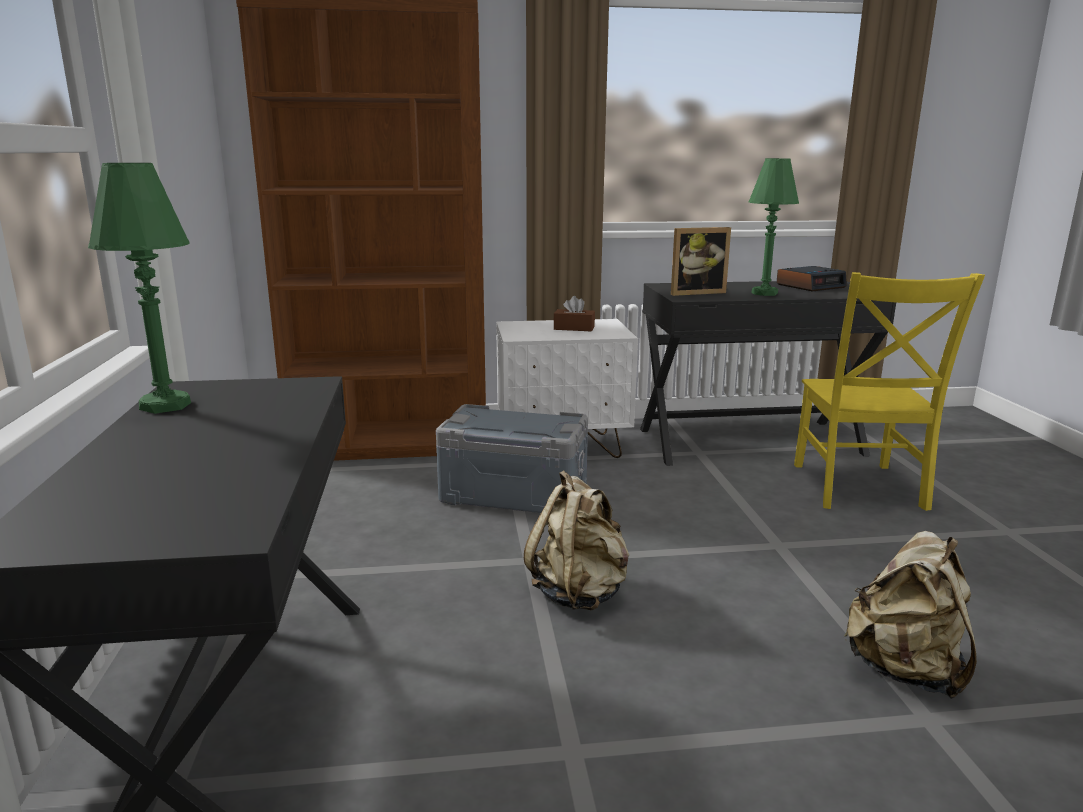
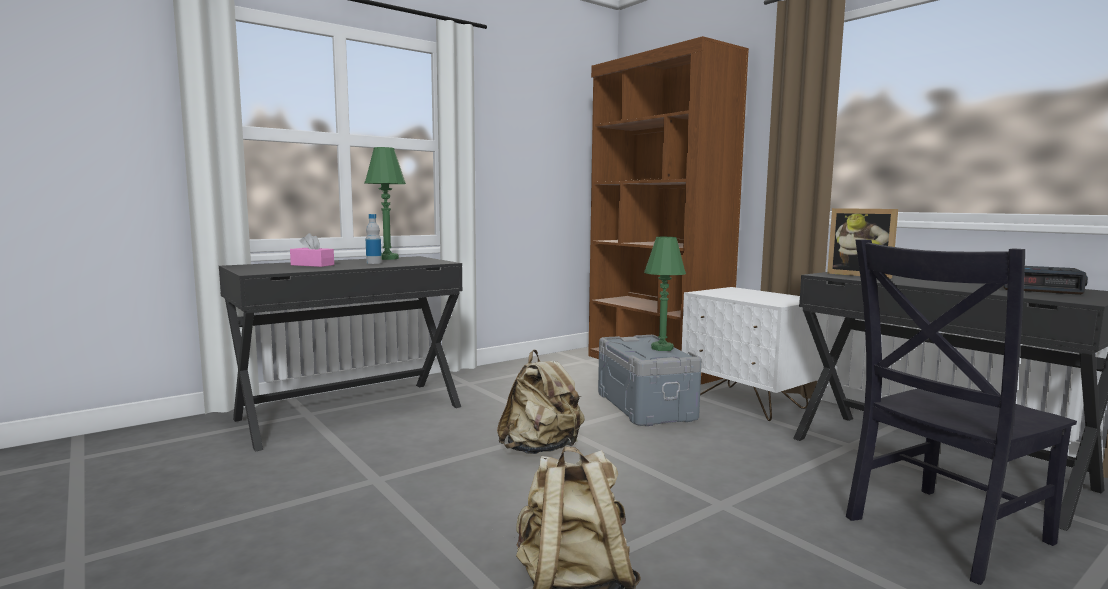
camera: 60 degrees right, 10 degrees down
brown tissue box [554,296,595,331] -> none
green table lamp [749,158,799,296] -> green table lamp moved to [644,237,686,351]
yellow chair [794,272,985,511] -> black chair [846,240,1077,585]
none -> pink tissue box [290,233,334,267]
none -> bottle [366,214,382,264]

